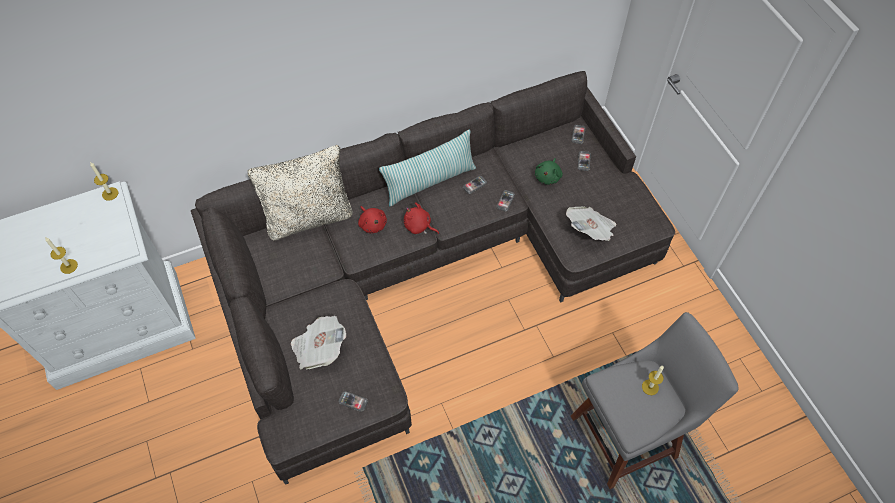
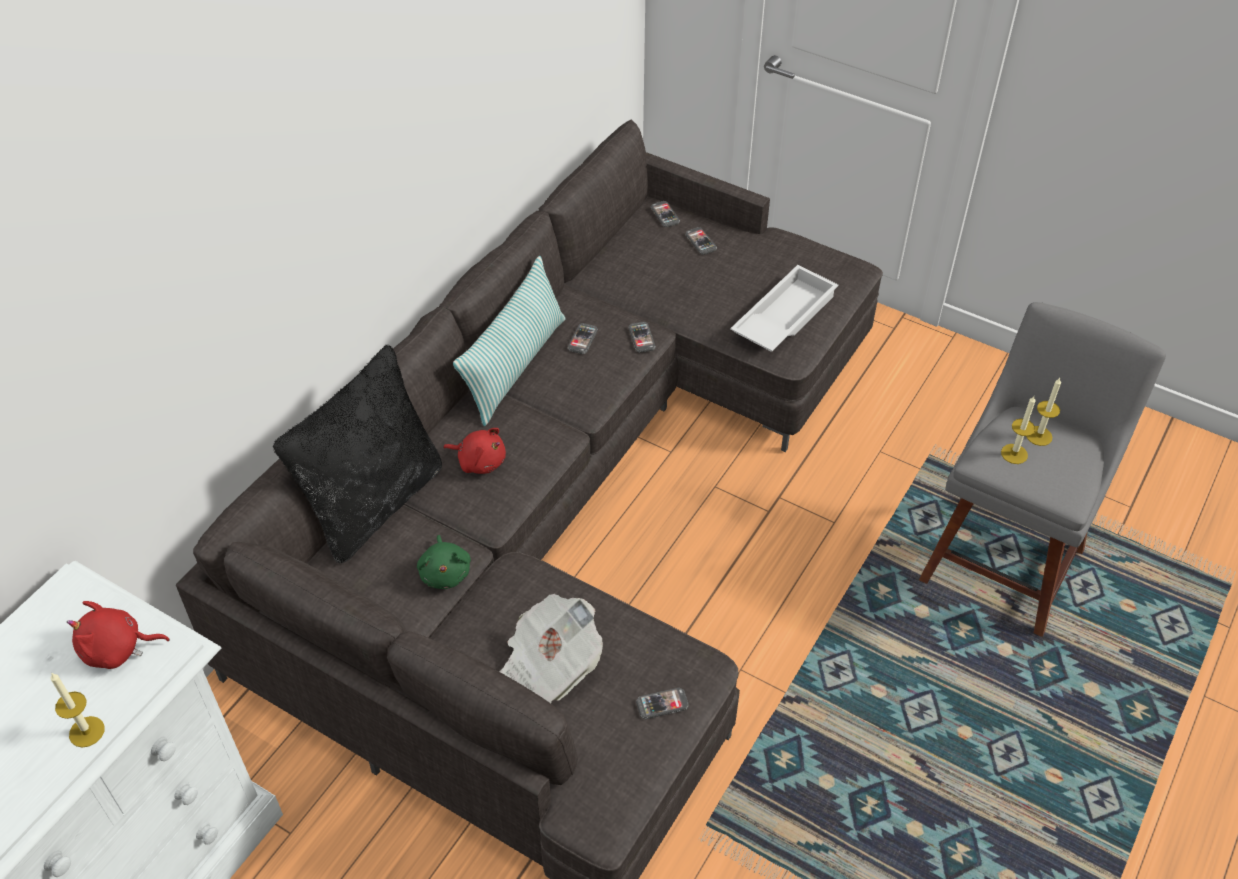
camera: 35 degrees left, 10 degrees down
candle [90,162,119,201] -> candle moved to [1001,396,1036,464]
beige pillow [247,145,353,240] -> black pillow [273,344,442,564]
red plush toy [404,202,439,234] -> red plush toy moved to [67,601,170,669]
green plush toy [535,158,563,185] -> green plush toy moved to [417,535,471,589]
newspaper [566,206,616,241] -> white tray [730,265,839,351]

